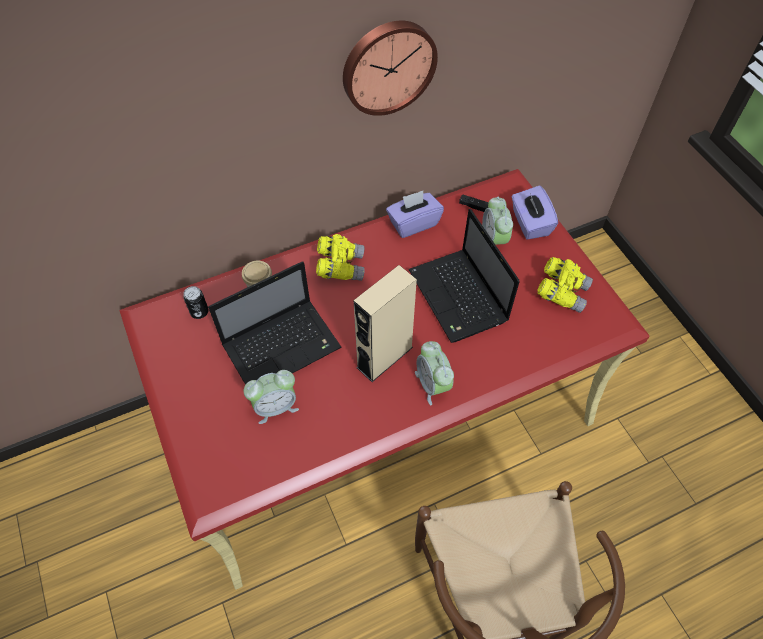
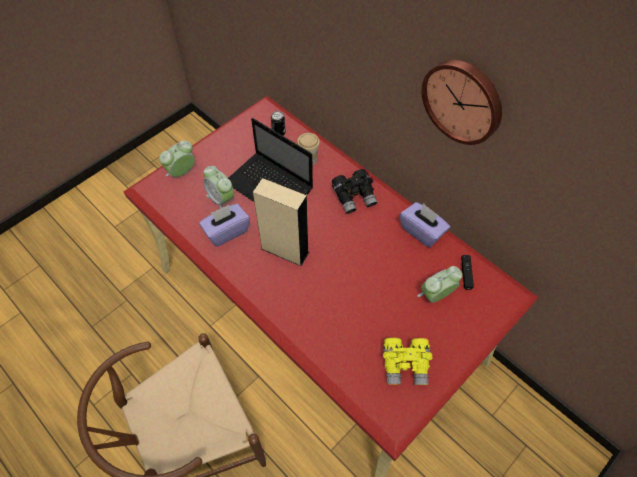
camera: 70 degrees right, 0 degrees up
yellow binoculars [316,234,365,281] -> black binoculars [332,169,377,214]
laptop [409,209,520,343] -> none
alarm clock [415,341,454,406] -> alarm clock moved to [159,140,195,177]
purple tissue box [512,185,558,240] -> purple tissue box moved to [199,204,250,247]

